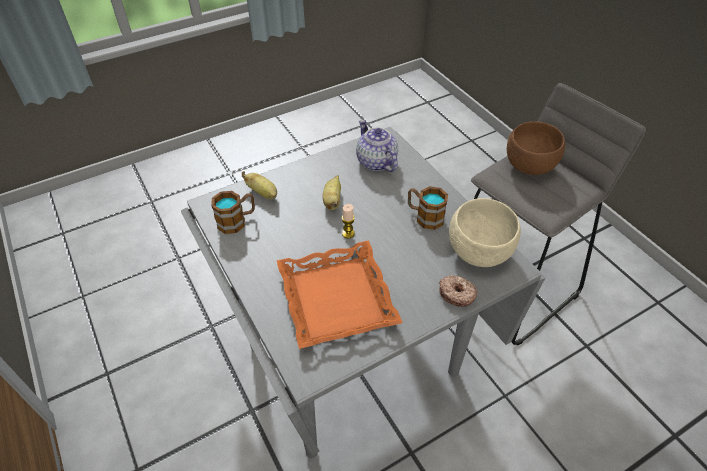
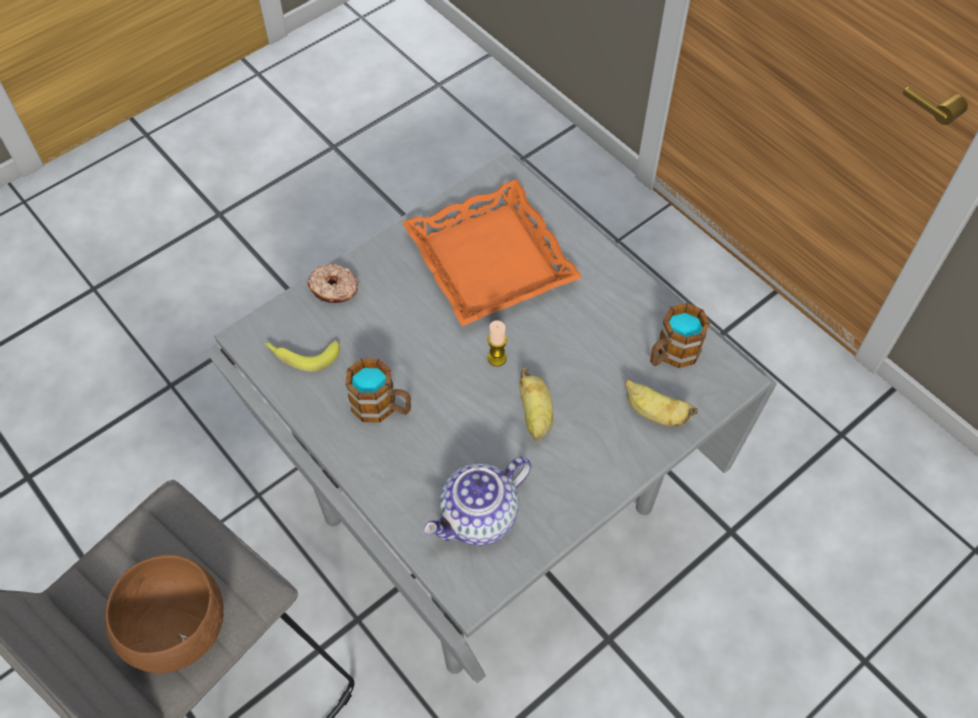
camera: 170 degrees right, 10 degrees up
teapot [356,119,398,172] -> teapot turned 90 degrees clockwise [423,456,532,546]
beige bowl [449,198,521,267] -> banana [264,340,340,372]

